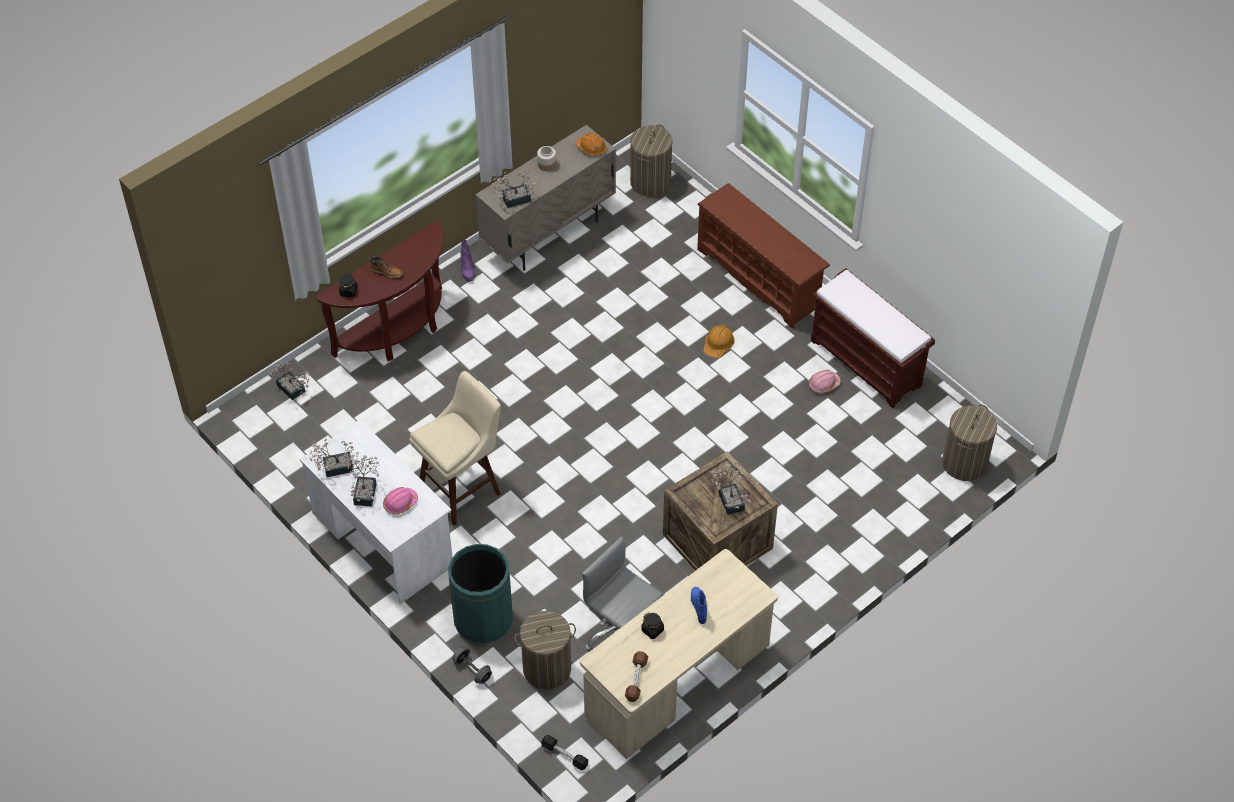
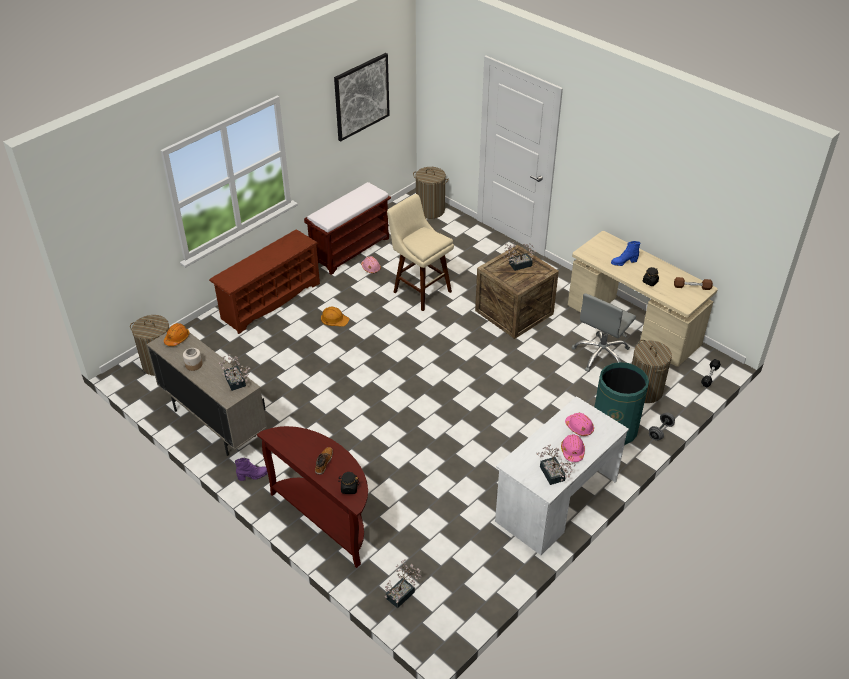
camera: 95 degrees left, 10 degrees down
potted plant [347,455,380,506] -> pink hard hat [561,434,585,462]
beige stool [409,371,501,525] -> beige stool moved to [387,194,454,311]
none -> picture [334,53,390,141]

